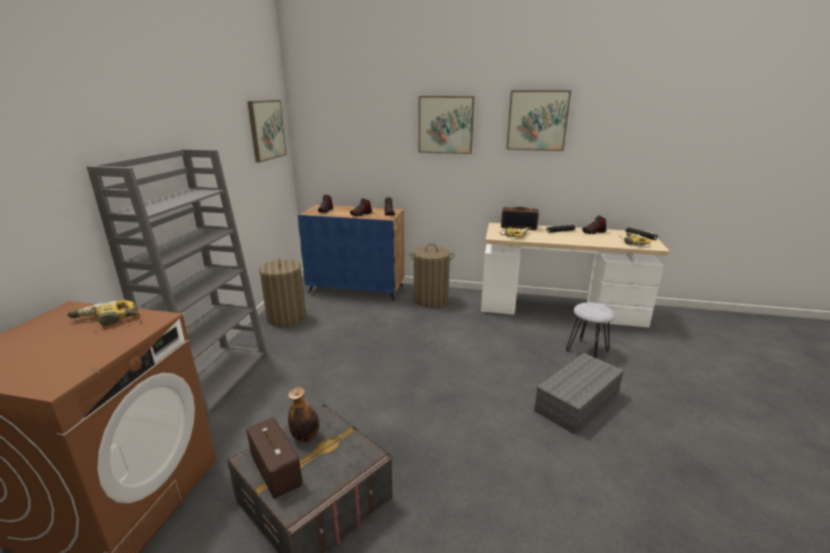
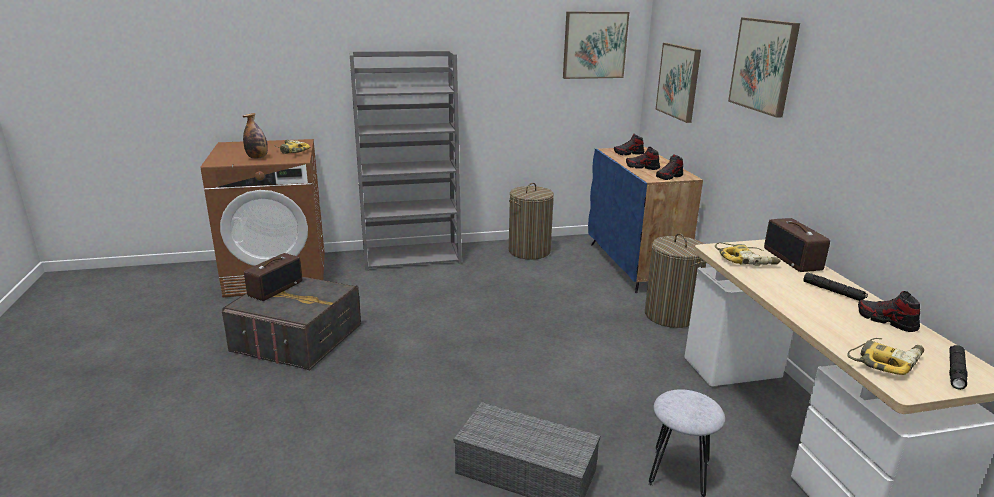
camera: 65 degrees right, 0 degrees up
bottle [288,387,319,442] -> bottle moved to [243,113,268,159]
picture [506,90,571,151] -> picture moved to [655,43,701,123]

